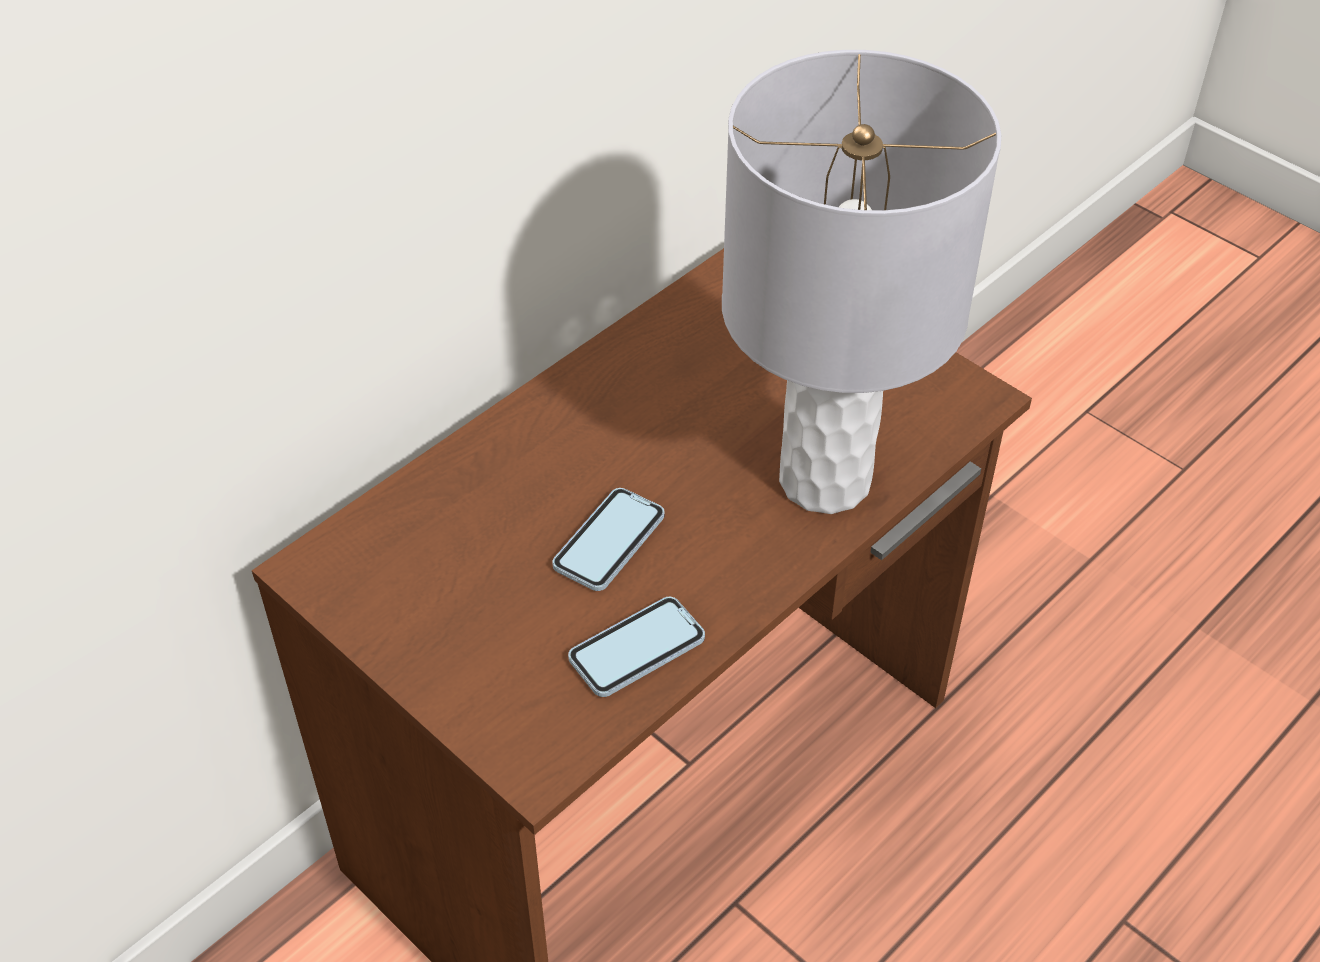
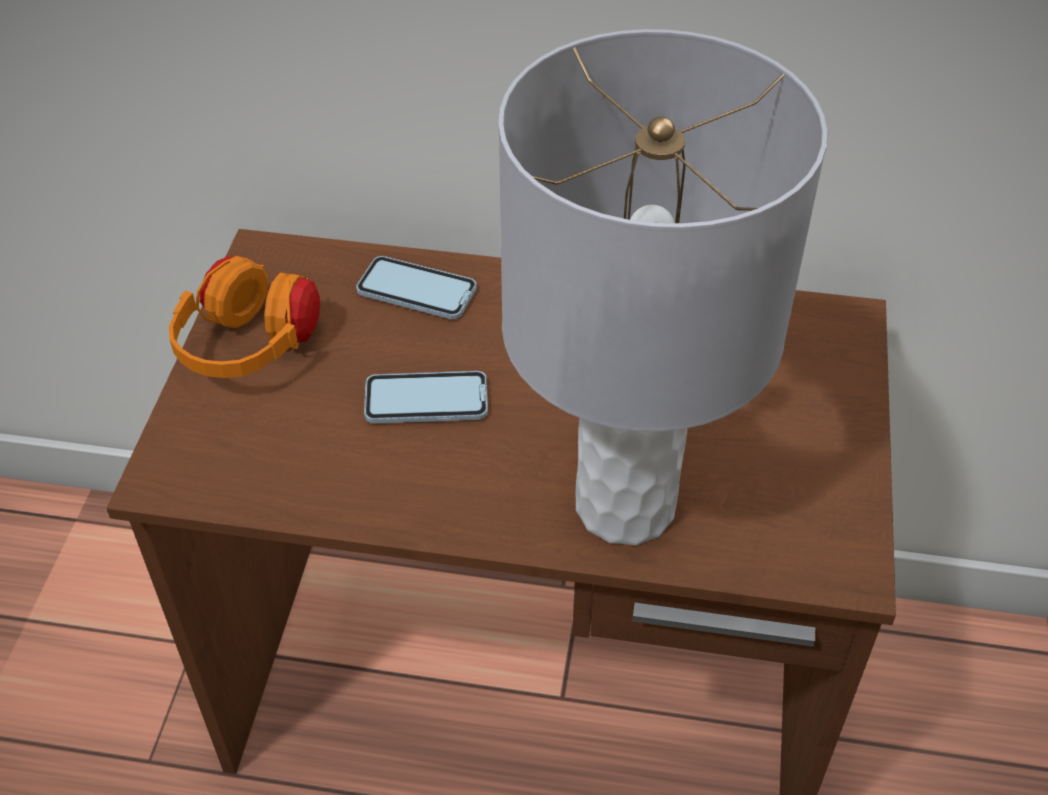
camera: 55 degrees right, 0 degrees up
phone [568,597,705,697] -> phone moved to [356,256,477,319]
none -> orange headphones [169,256,320,378]

